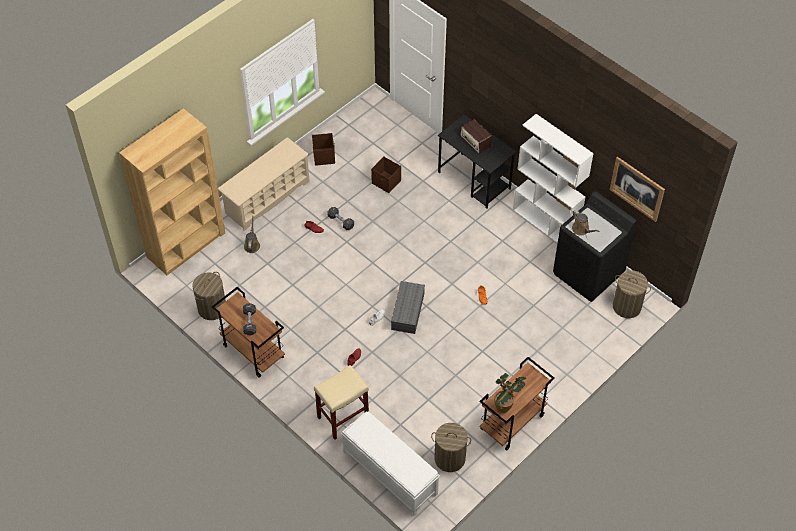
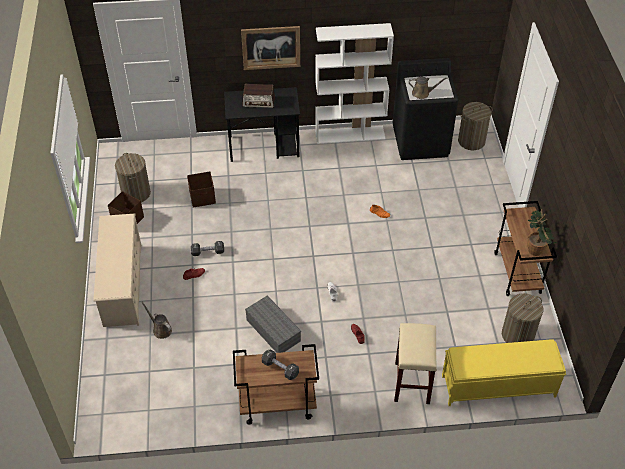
camera: 50 degrees left, 5 degrees down
brown bookcase [119,108,225,275] -> none
laundry basket [192,272,226,320] -> laundry basket moved to [115,153,151,202]
white bench [341,411,440,516] -> yellow bench [442,339,566,406]
grey storage box [391,281,425,334] -> grey storage box moved to [245,295,301,353]
picture [610,157,665,222] -> picture moved to [241,26,300,70]

